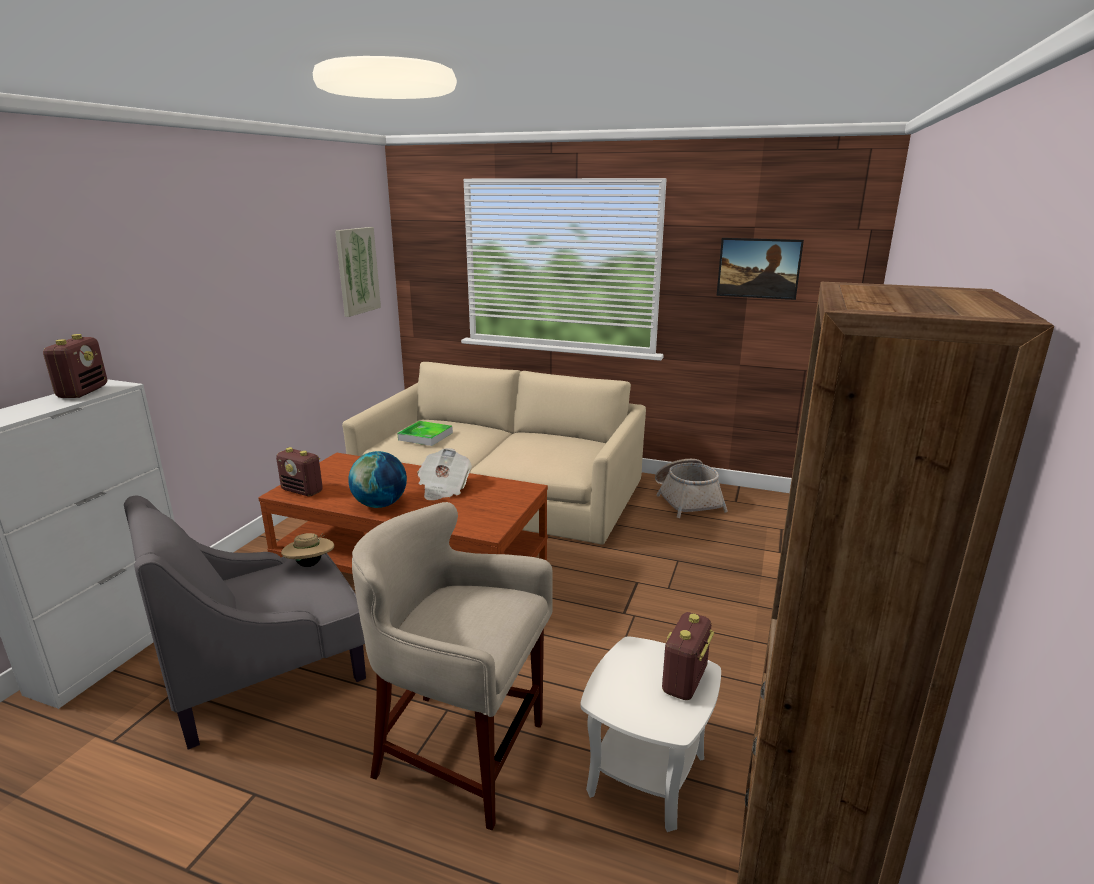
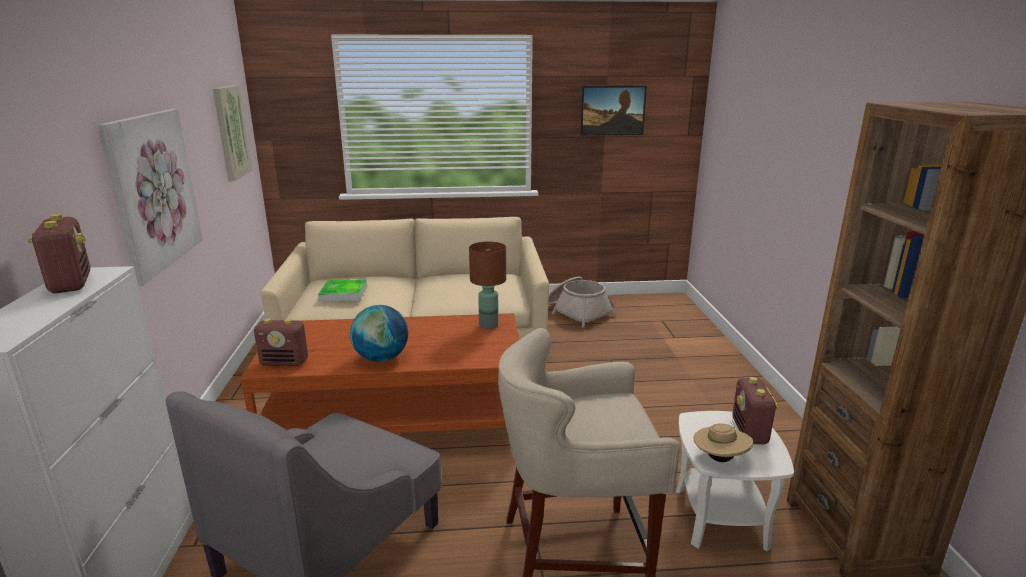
camera: 25 degrees left, 0 degrees up
beige hat [281,533,334,567] -> beige hat moved to [694,420,753,462]
newspaper [417,448,472,500] -> none
none -> picture [97,109,203,285]
none -> brown table lamp [469,242,506,329]

